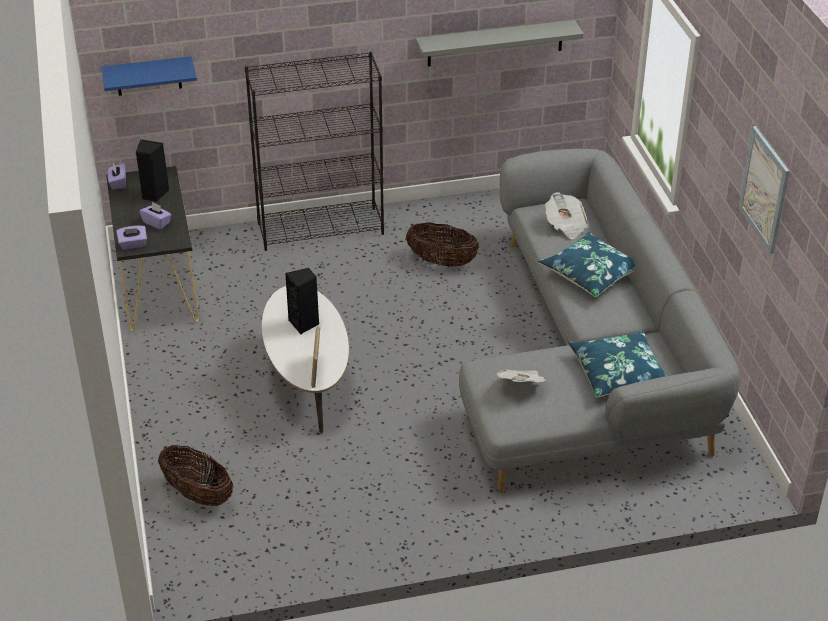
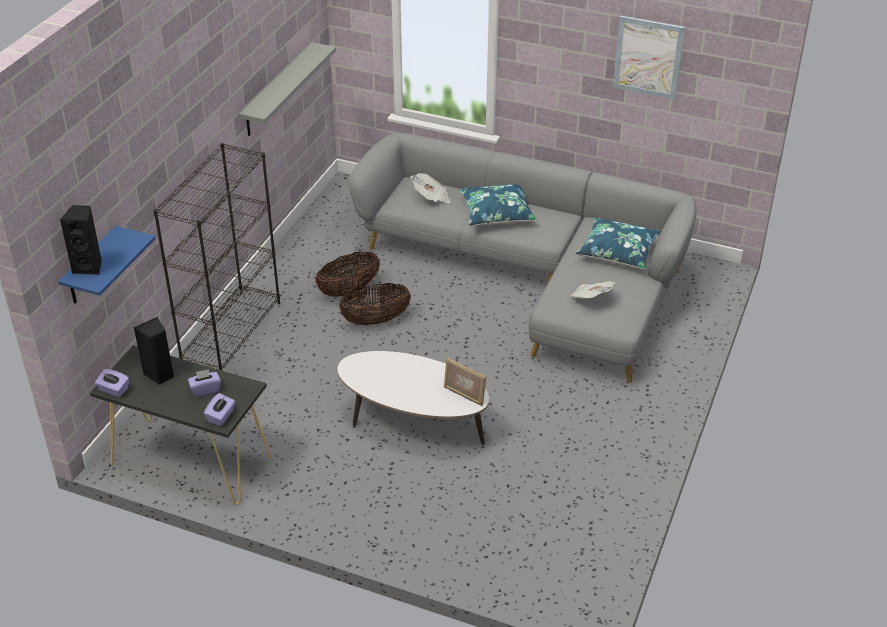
camera: 55 degrees left, 0 degrees up
basket [158,445,233,506] -> basket moved to [339,283,411,325]
black speaker [285,268,319,334] -> black speaker moved to [60,205,102,275]

